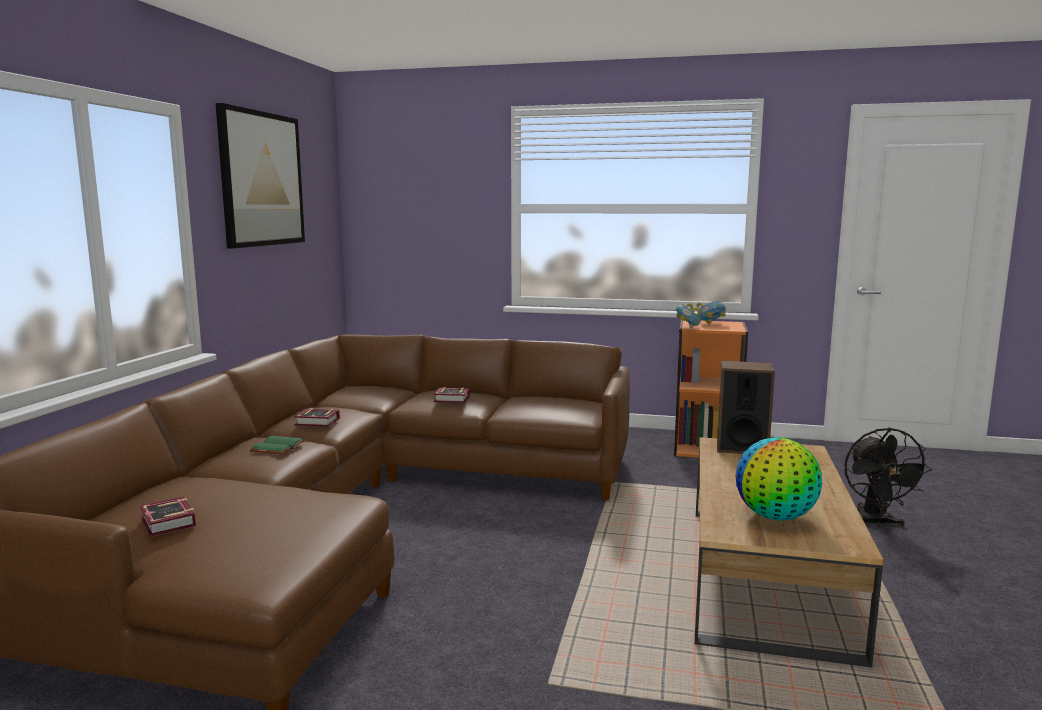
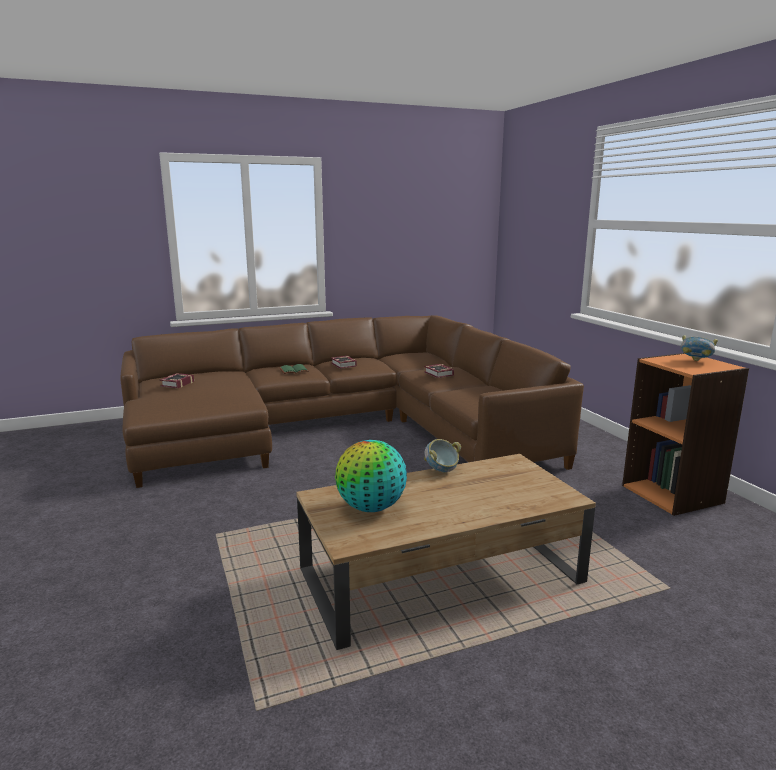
camera: 55 degrees right, 5 degrees up
picture [216,103,305,249] -> none
bowl [676,303,702,328] -> bowl moved to [424,439,461,473]
speaker [717,361,775,454] -> none
black fan [845,428,932,527] -> none

